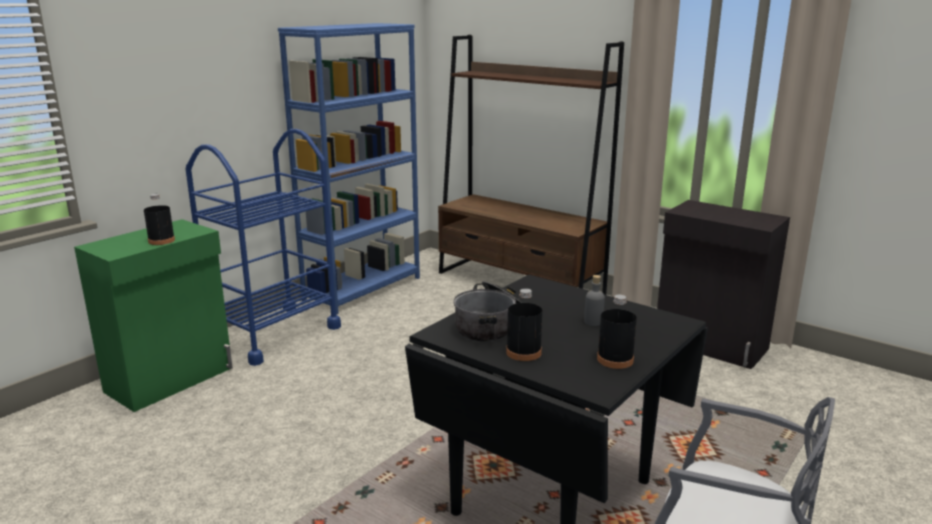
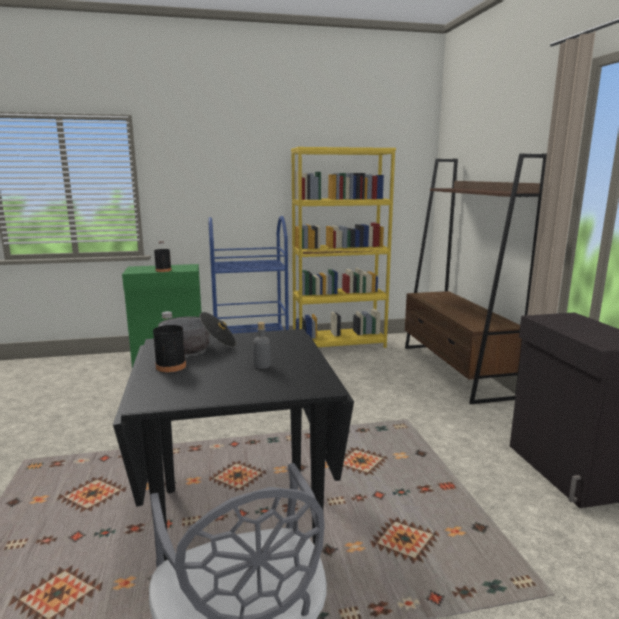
camera: 40 degrees right, 5 degrees down
blue bookcase [278,23,420,315] -> yellow bookcase [291,147,396,348]
black bottle [597,295,637,369] -> none

